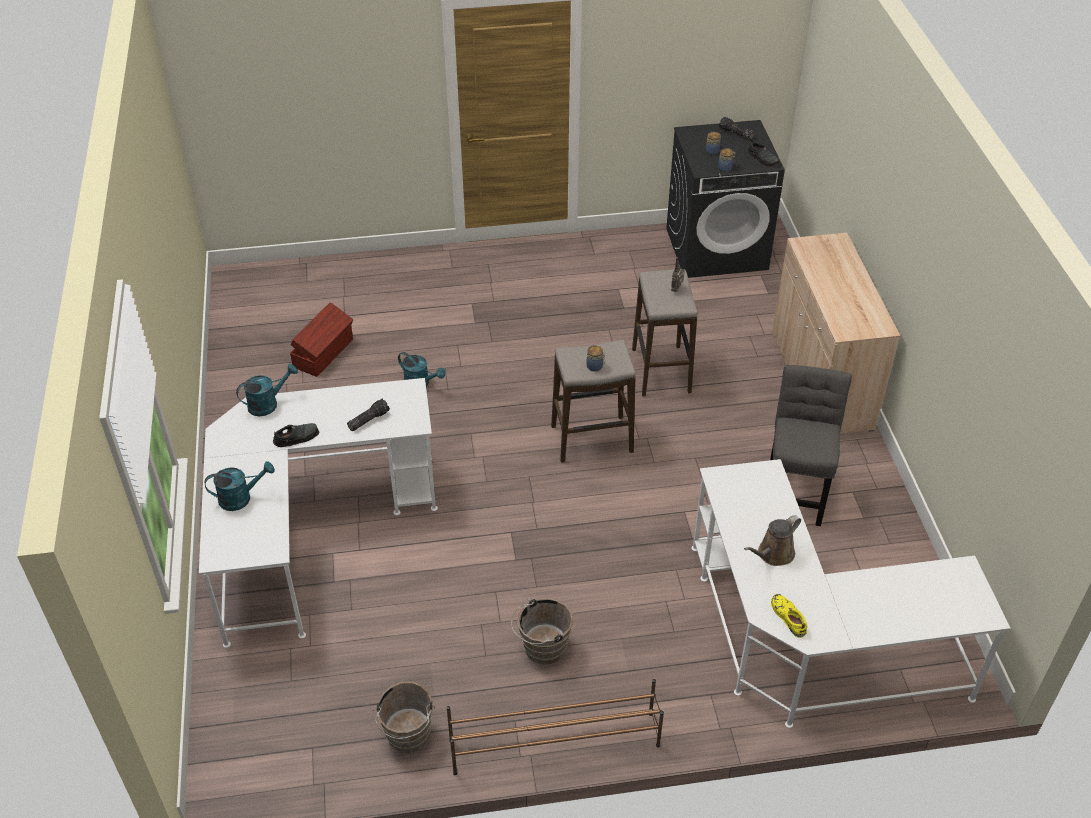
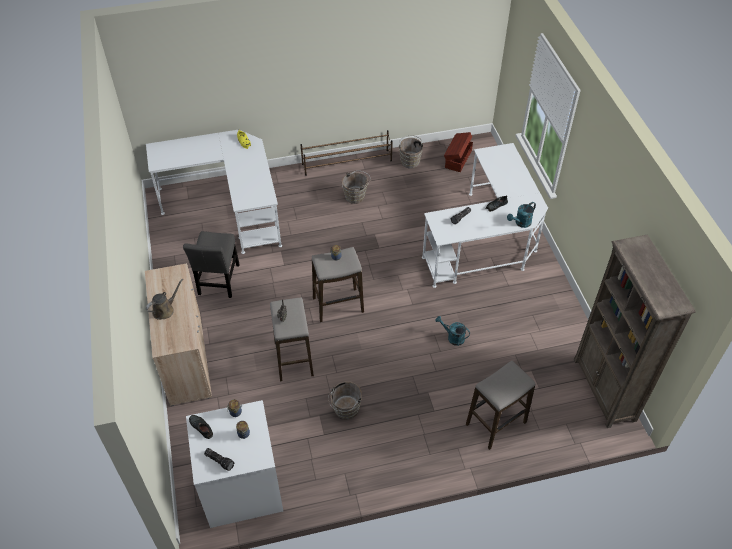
camera: 175 degrees right, 5 degrees up
turquoise watering can [205,461,275,511] -> none
brown storage box [290,302,353,377] -> brown storage box moved to [444,132,473,172]
black washing machine [666,120,785,278] -> white washing machine [186,400,283,528]
brown watering can [744,515,801,566] -> brown watering can moved to [146,279,183,320]
none -> brown bucket [328,381,362,420]
none -> stool [466,361,535,450]
none -> brown bookcase [574,235,696,428]

